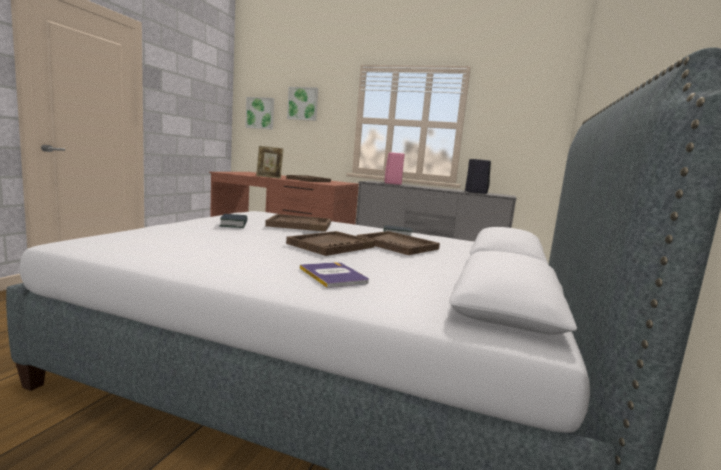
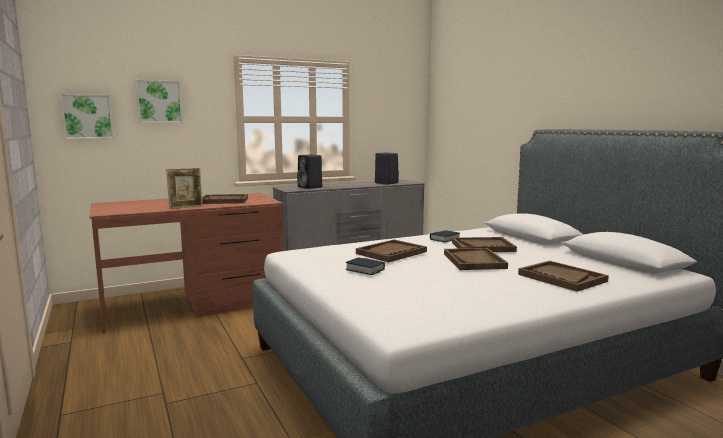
camera: 45 degrees left, 0 degrees up
book [300,262,369,288] -> brown tray [518,261,609,292]
pink speaker [385,152,405,185] -> black speaker [297,154,322,189]

